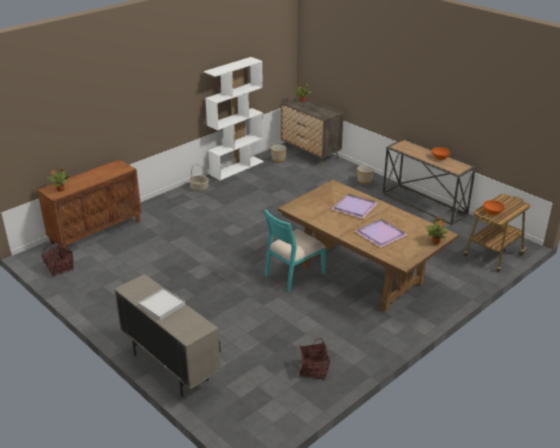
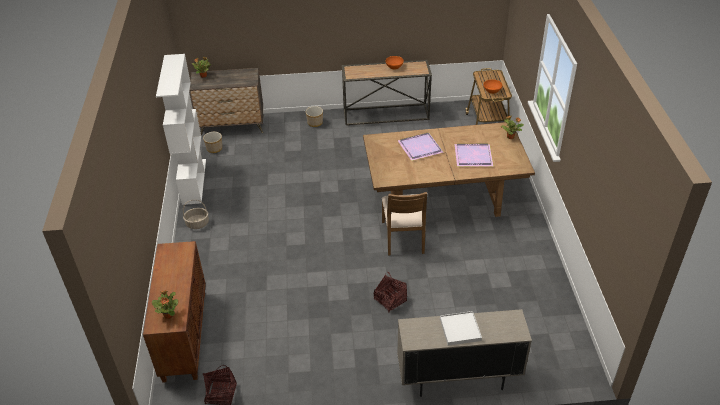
camera: 50 degrees left, 10 degrees up
turquoise chair [264,209,326,292] -> brown chair [382,192,427,256]
basket [299,338,330,381] -> basket moved to [374,272,407,313]

